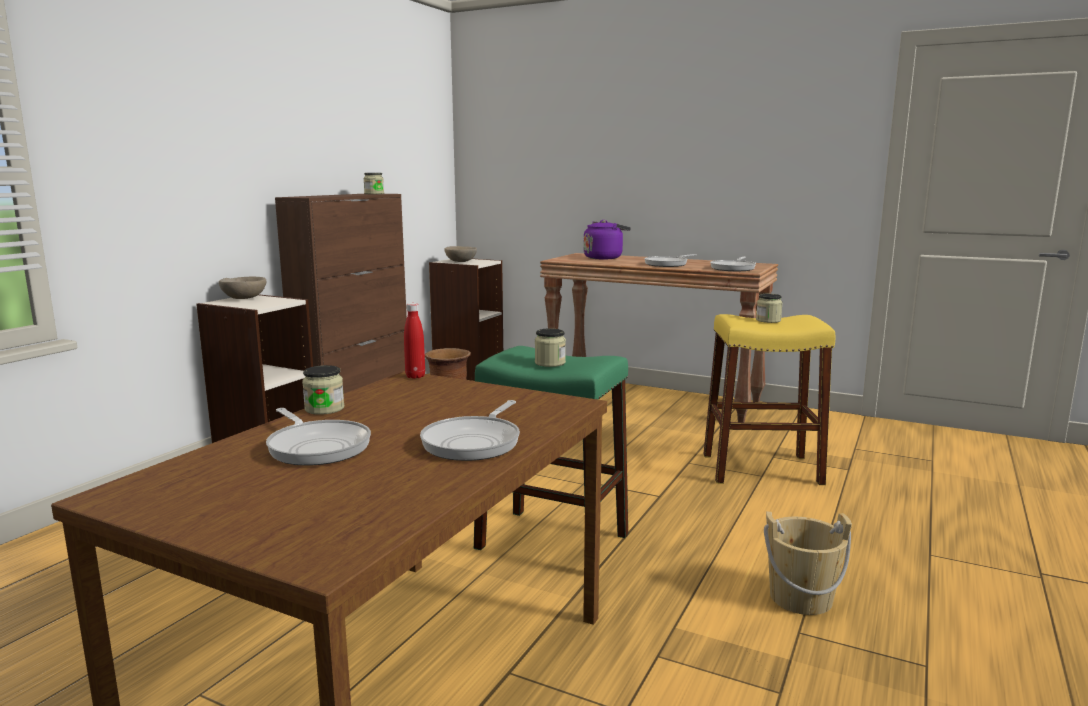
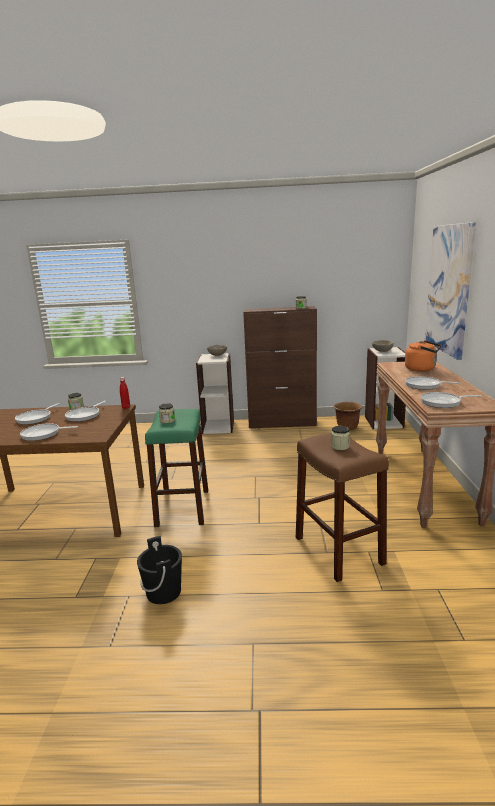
camera: 65 degrees right, 5 degrees up
purple kettle [584,220,631,260] -> orange kettle [405,340,441,372]
yellow stool [704,314,836,485] -> brown stool [296,433,389,582]
beige bucket [764,511,852,615] -> black bucket [137,536,182,604]
none -> frying pan [65,401,106,422]
none -> picture [425,222,476,360]

